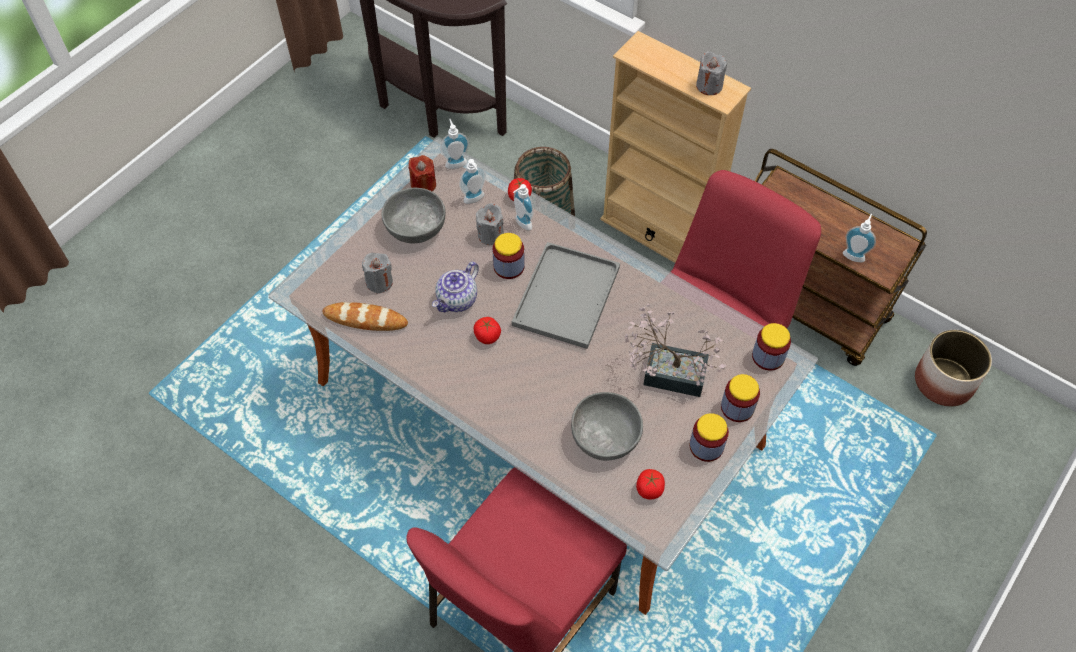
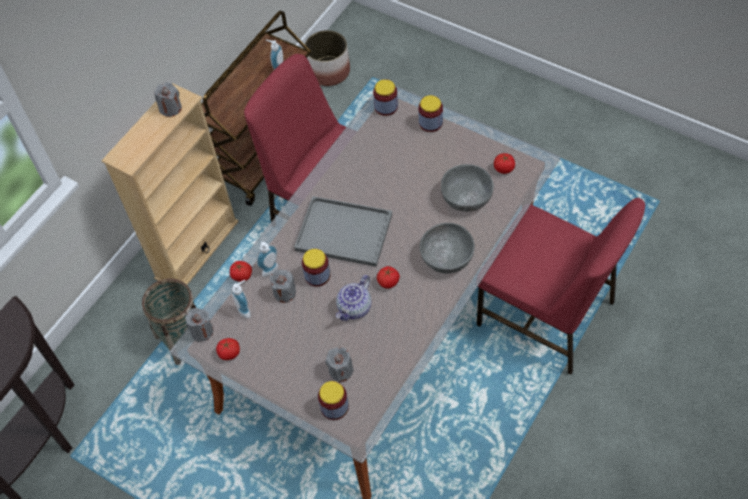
camera: 90 degrees left, 0 degrees up
bread [322,302,408,331] -> none
grey bowl [381,188,446,243] -> grey bowl moved to [420,223,475,274]
red candle [409,155,436,192] -> tomato [216,338,240,360]
teapot [432,262,479,312] -> teapot turned 90 degrees clockwise [336,275,371,321]
soap dispenser [440,119,469,169] -> grey candle [185,308,213,342]
potted plant [625,304,726,397] -> none
jar [689,413,729,462] -> jar moved to [318,381,349,420]

